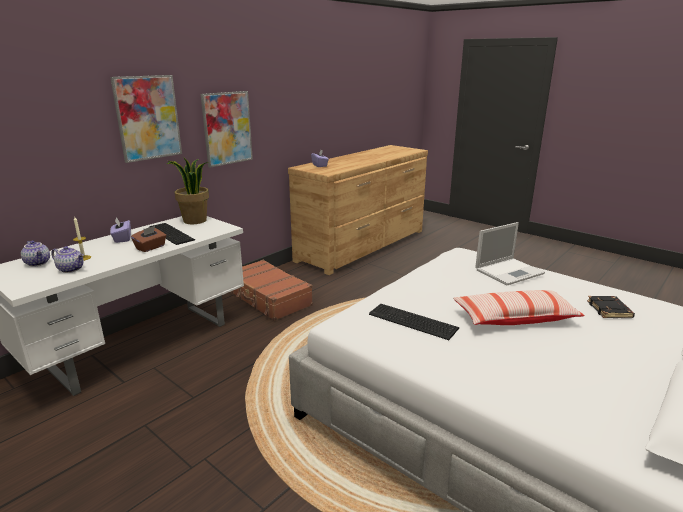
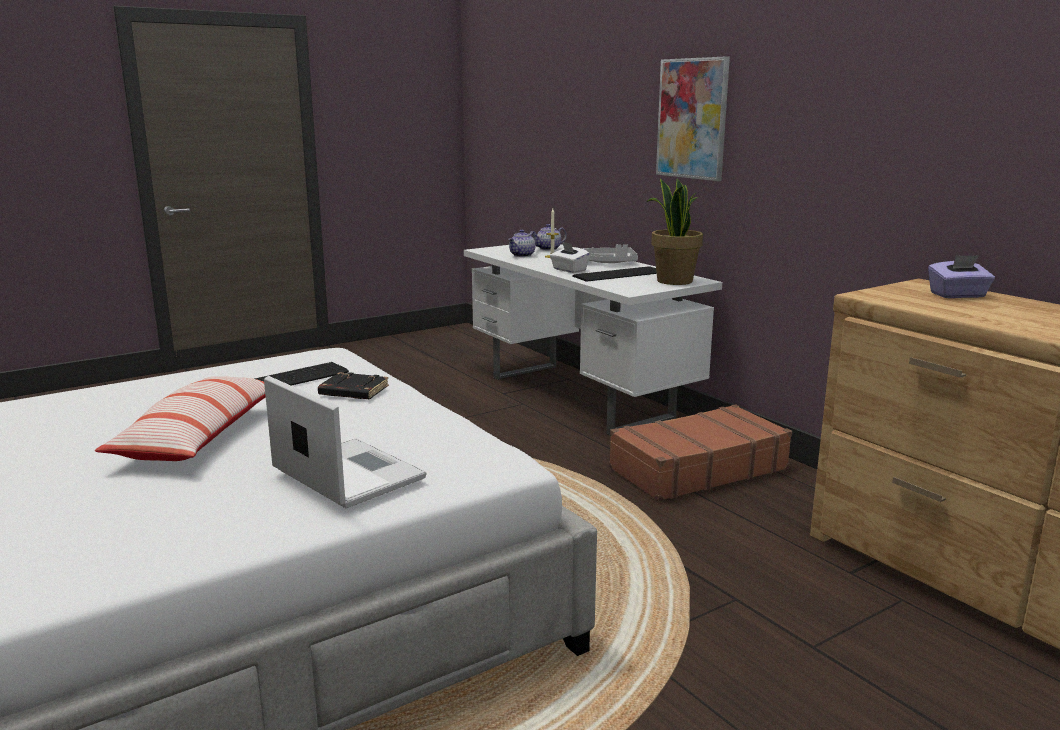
camera: 105 degrees right, 5 degrees down
purple tissue box [110,217,131,243] -> grey tray [583,244,638,263]
brown tissue box [131,226,166,252] -> white tissue box [550,242,590,273]
picture [201,91,253,168] -> none
laptop [475,222,545,285] -> laptop turned 150 degrees clockwise [264,376,426,508]
black book [587,296,635,318] -> black book moved to [318,372,389,399]

